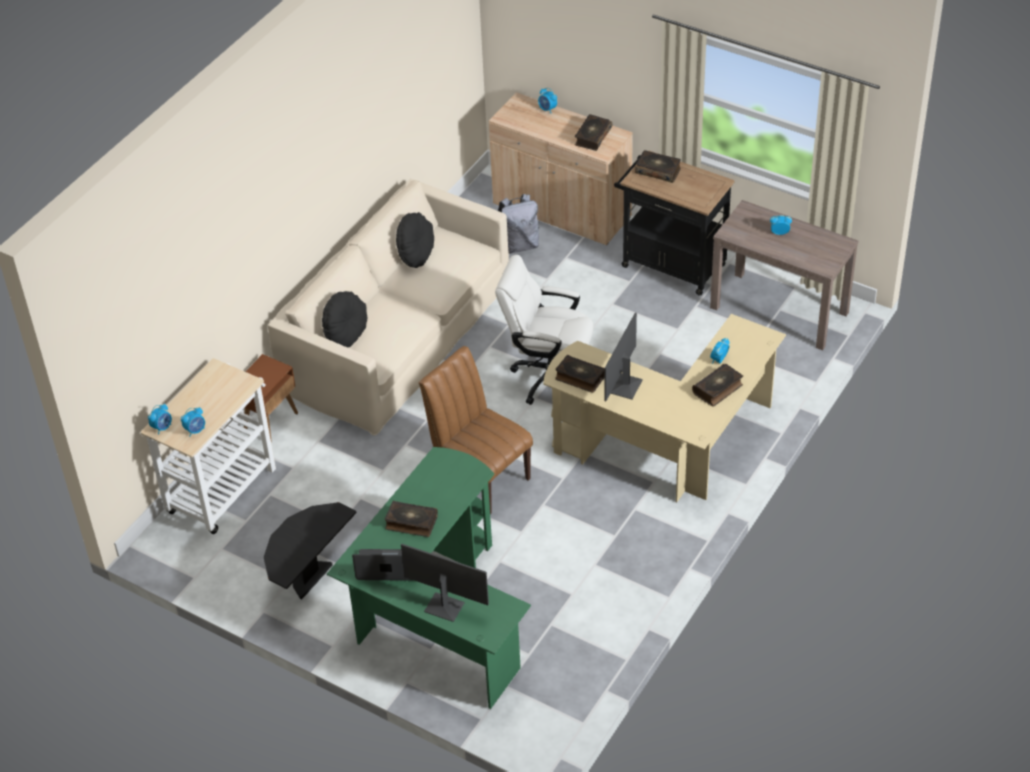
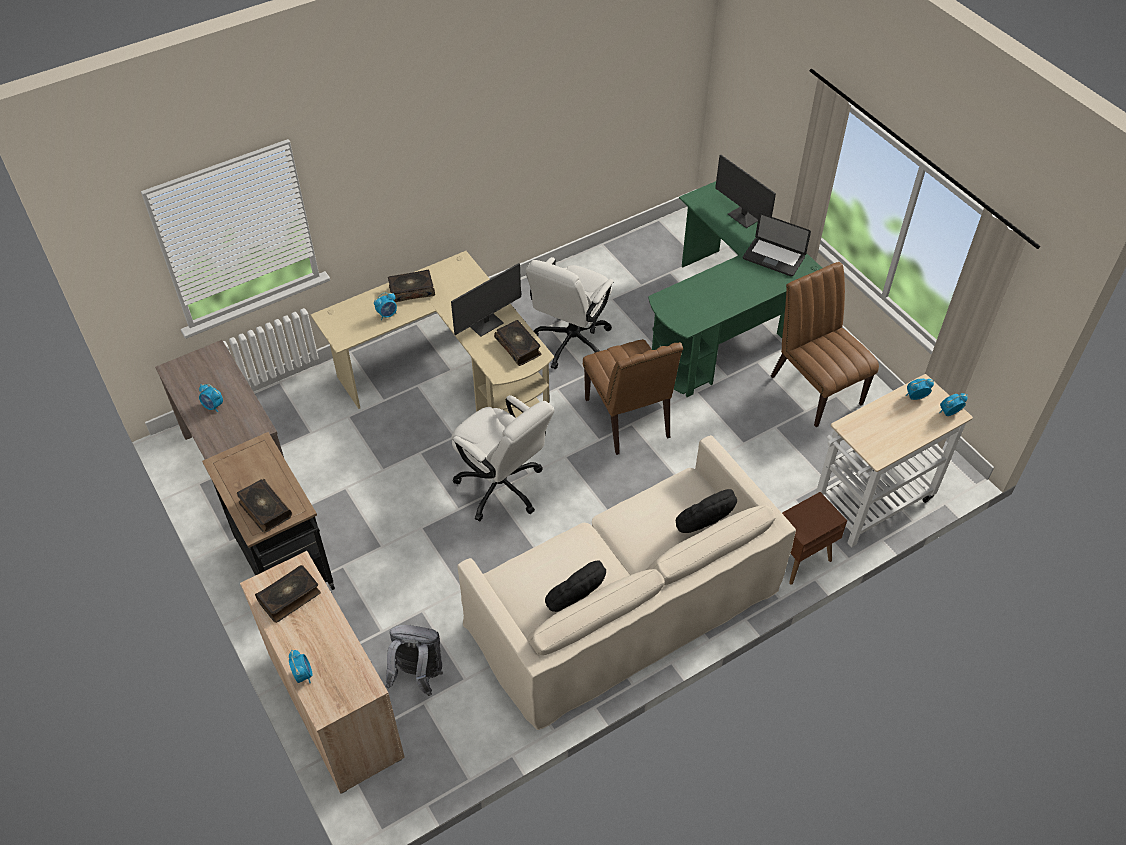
camera: 155 degrees left, 5 degrees up
black side table [264,502,356,600] -> brown chair [771,262,879,427]
book [385,500,438,537] -> none
none -> white office chair [526,257,614,369]

